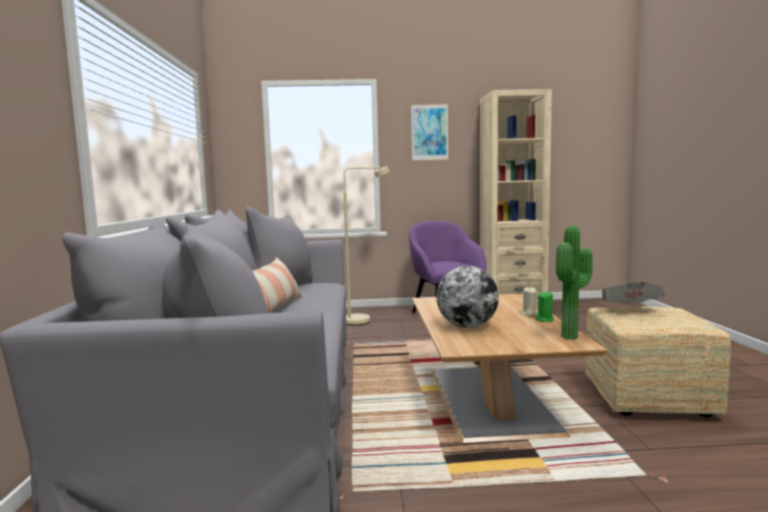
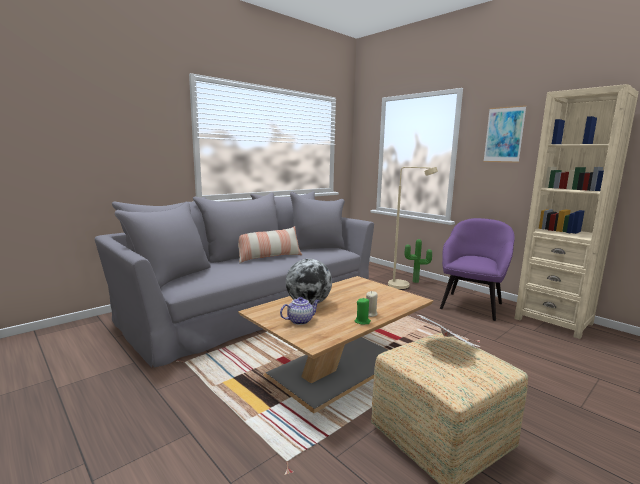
camera: 50 degrees right, 5 degrees up
potted plant [556,226,592,340] -> potted plant moved to [404,239,432,283]
none -> teapot [280,297,320,325]

